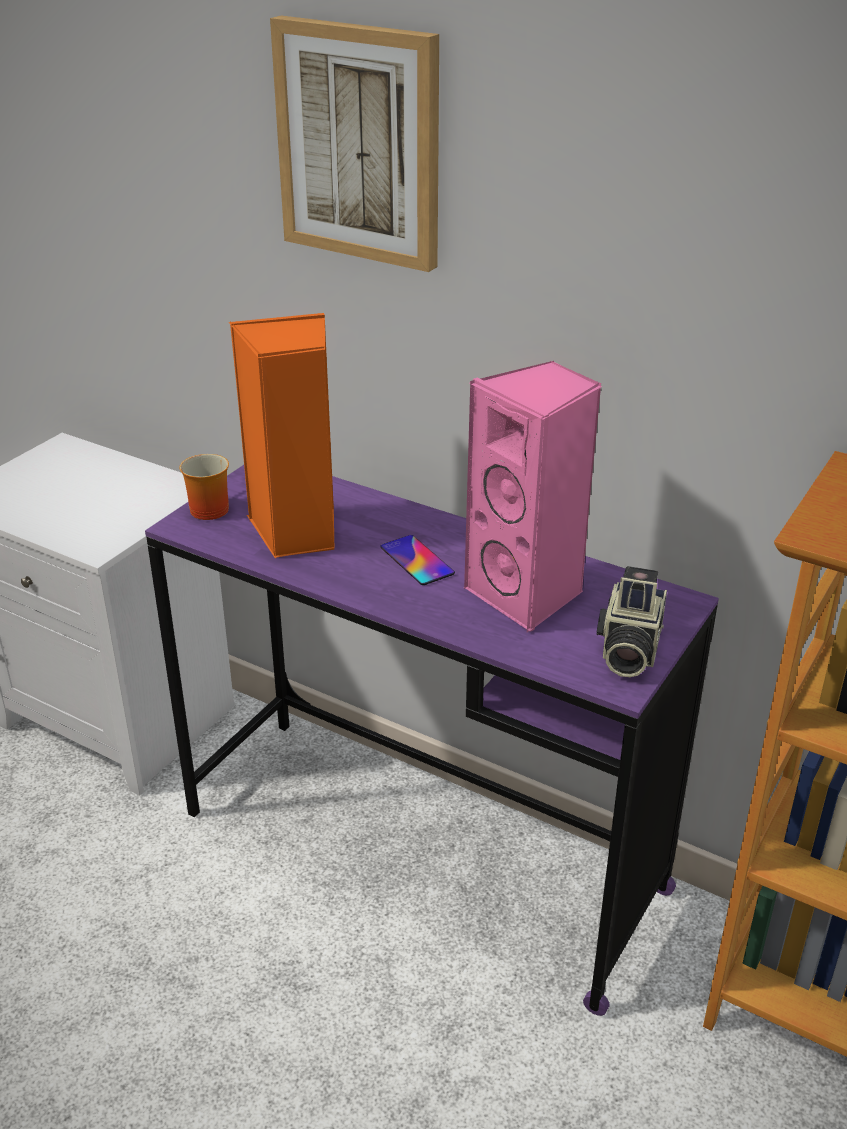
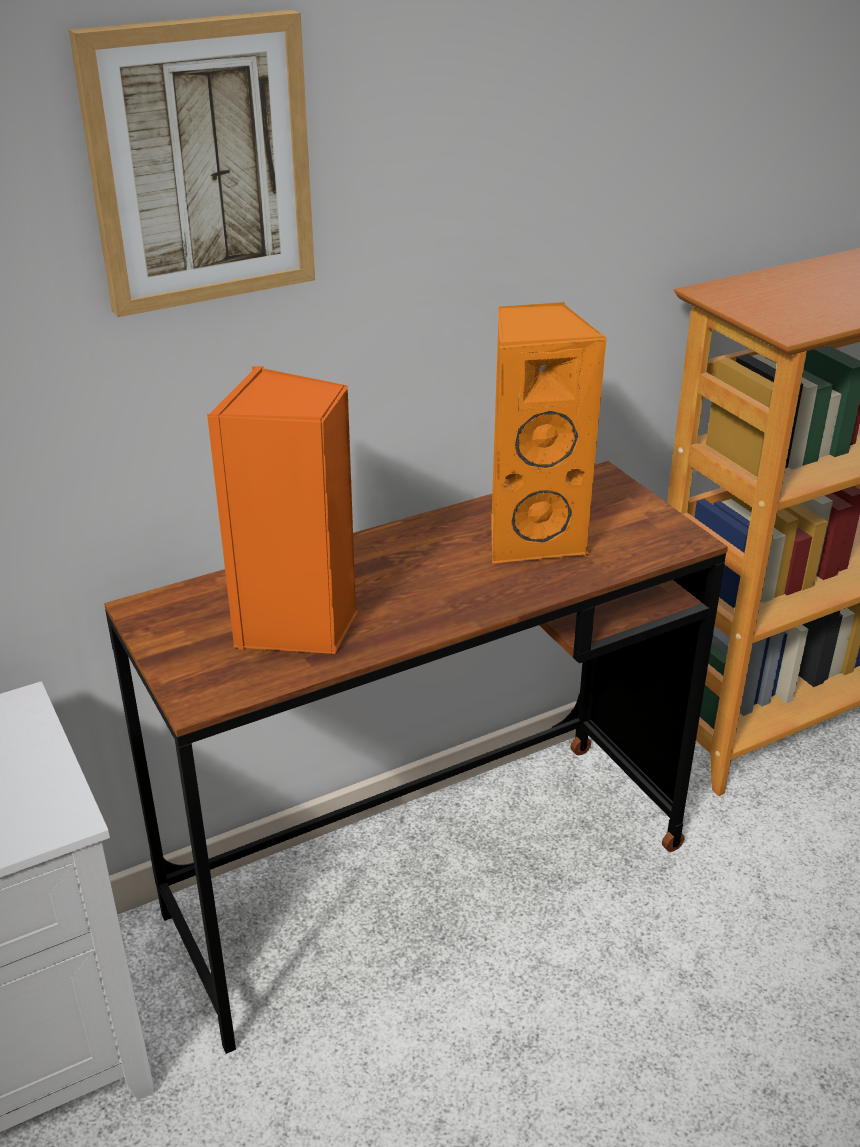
camera: 60 degrees left, 0 degrees up
purple desk [145,465,719,1016] -> brown desk [104,461,728,1054]
mug [179,454,229,520] -> none
phone [380,535,455,585] -> none
pink speaker [464,361,602,632] -> orange speaker [491,302,607,563]
camera [596,566,667,677] -> none

